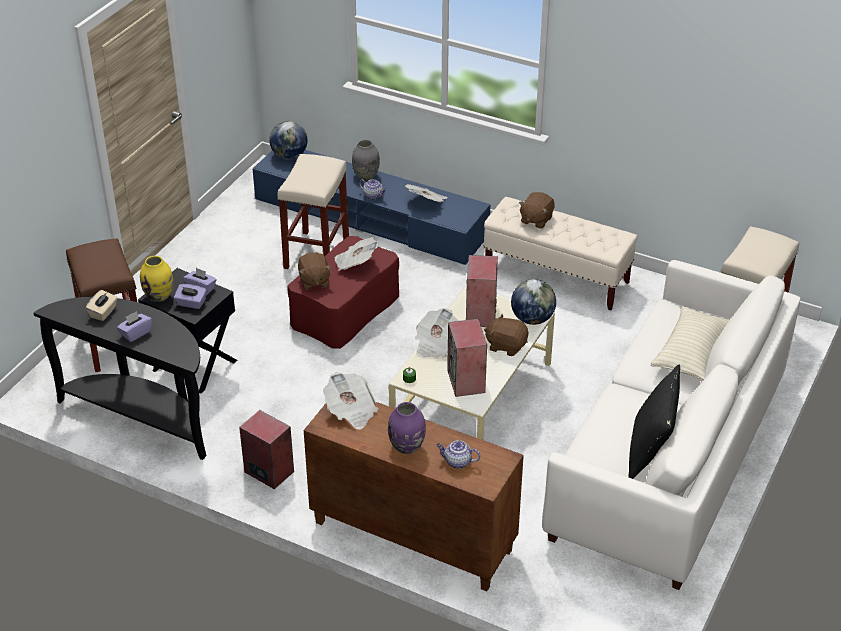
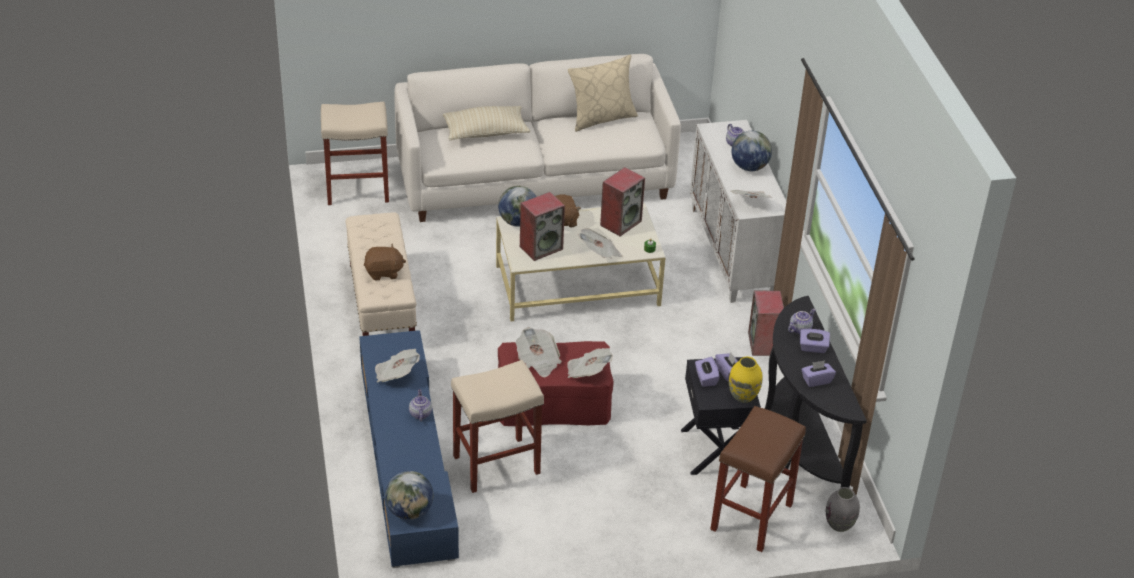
camera: 130 degrees left, 0 degrees up
beige tissue box [86,290,117,321] -> purple tissue box [801,360,836,387]
brown plush toy [298,252,332,290] -> newspaper [567,348,613,378]
brown cabinet [304,402,524,591] -> white cabinet [690,120,786,303]
grey vase [352,140,380,180] -> grey vase moved to [826,487,860,532]
purple vase [388,402,426,454] -> globe [731,131,772,171]
black pillow [628,364,680,479] -> beige pillow [568,54,638,132]
none -> teapot [788,309,816,334]

